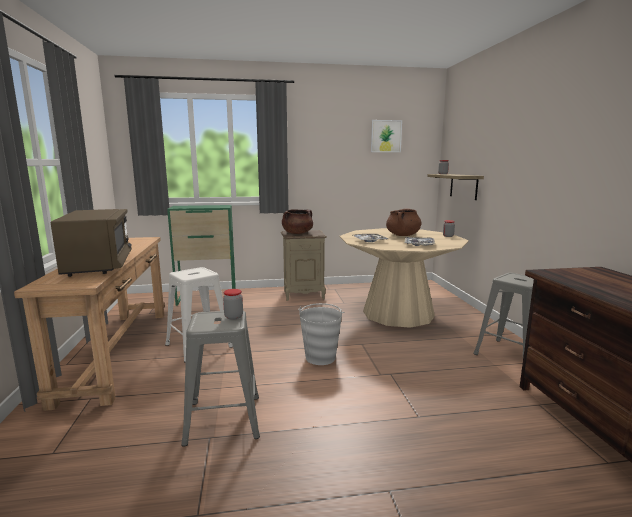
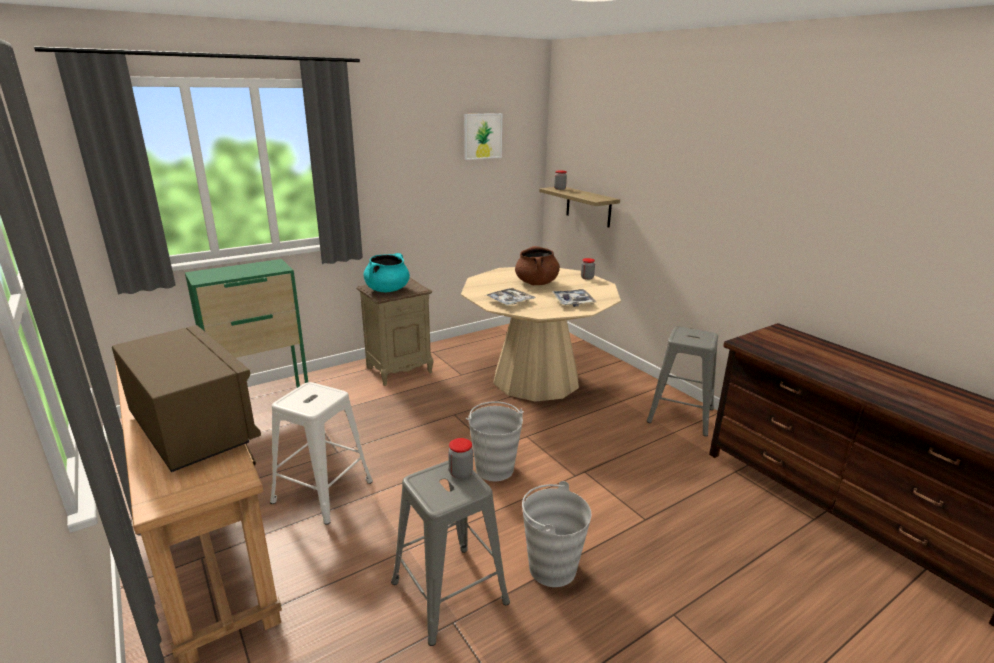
camera: 25 degrees left, 10 degrees up
brown cooking pot [282,209,313,234] -> turquoise cooking pot [363,253,410,292]
none -> grey bucket [522,481,591,587]

